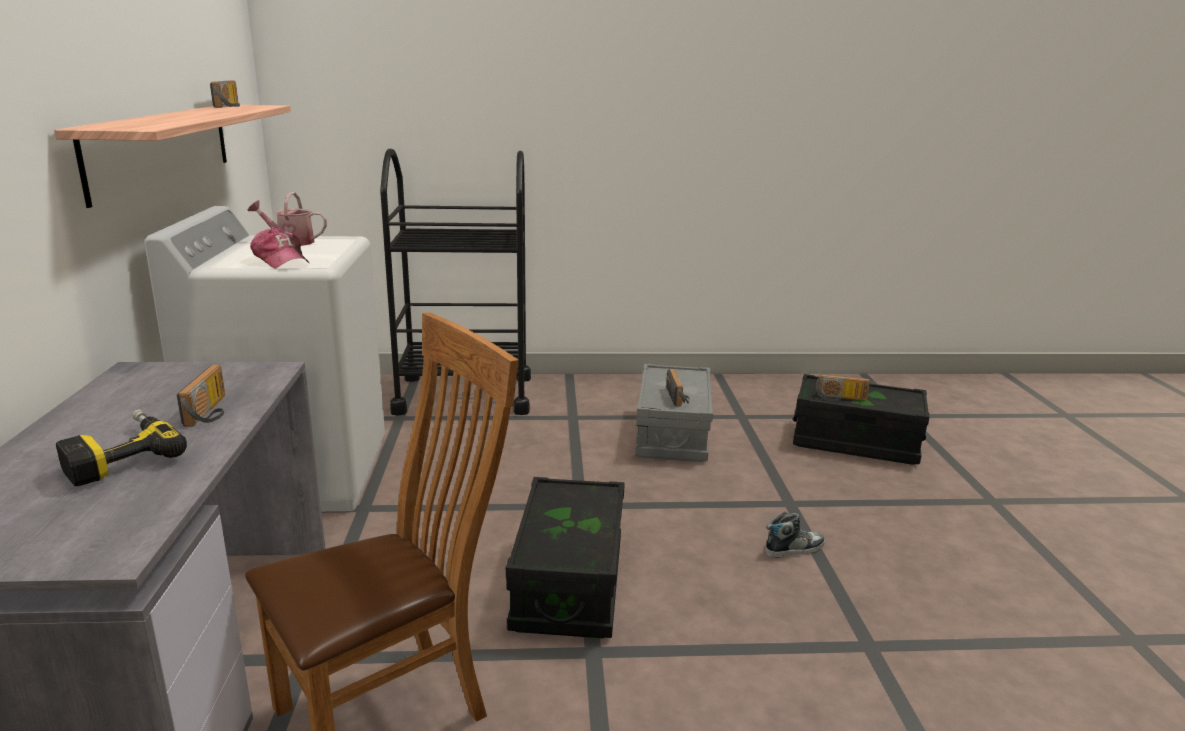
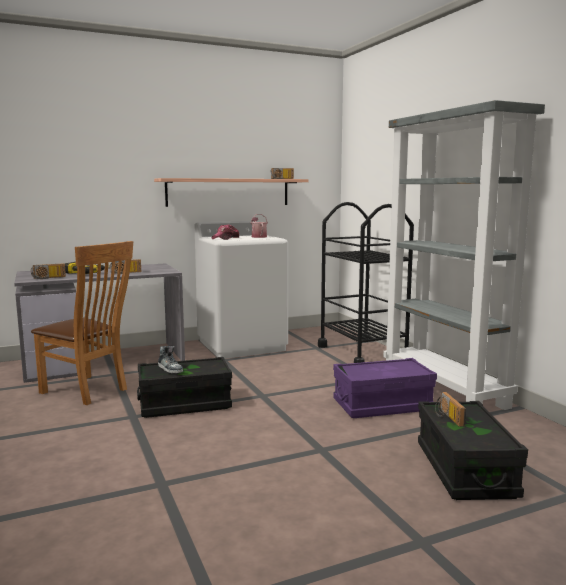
camera: 70 degrees right, 10 degrees down
grey storage box [635,364,713,462] -> purple storage box [333,358,437,418]
radio [666,369,690,406] -> radio moved to [31,263,66,279]
shoe [765,512,825,558] -> shoe moved to [158,346,183,373]
none -> grey bookcase [383,100,545,410]

